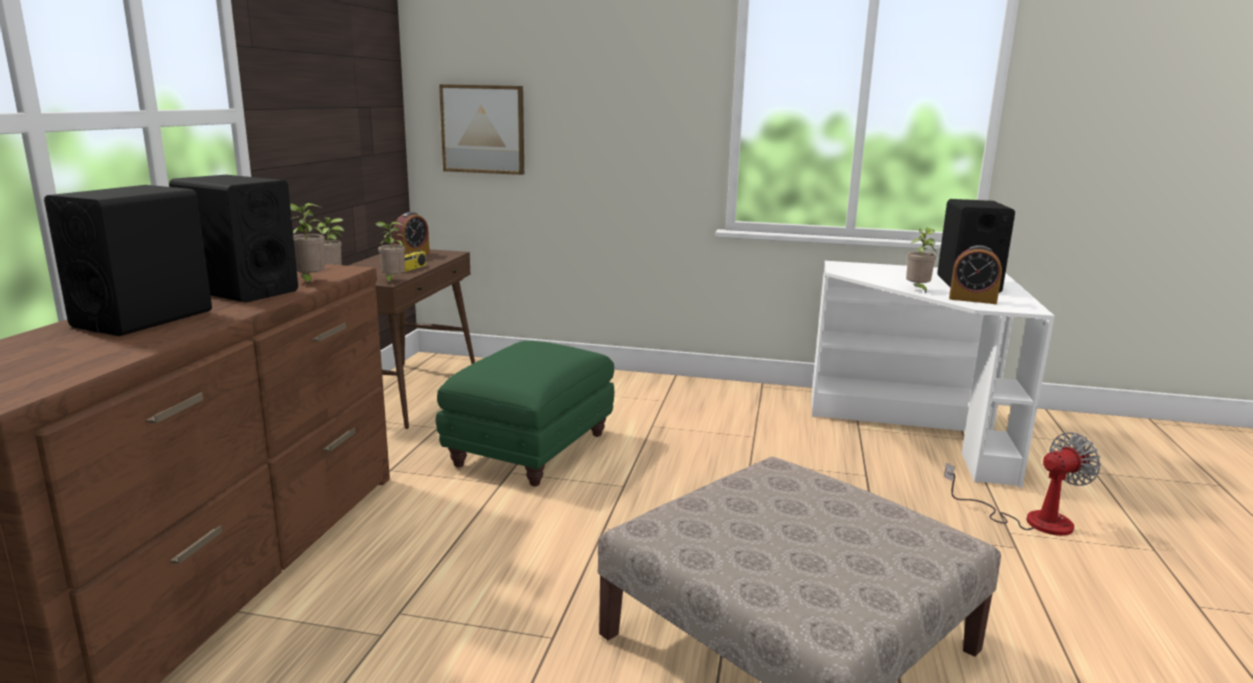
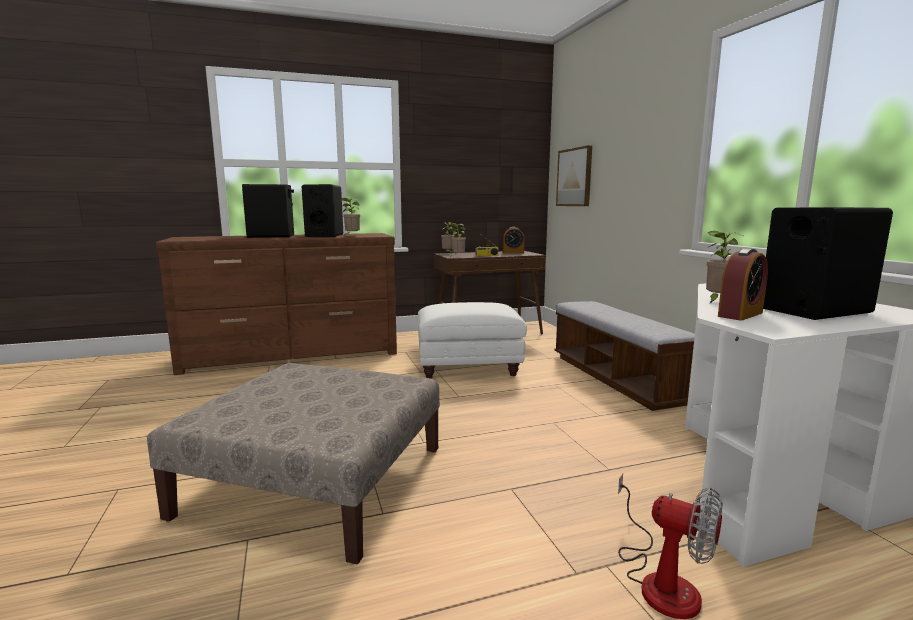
camera: 60 degrees right, 5 degrees down
green ottoman [436,341,614,487] -> white ottoman [418,302,527,379]
alarm clock [949,245,1002,304] -> alarm clock turned 120 degrees counterclockwise [718,248,768,321]
none -> bench [554,301,695,411]

